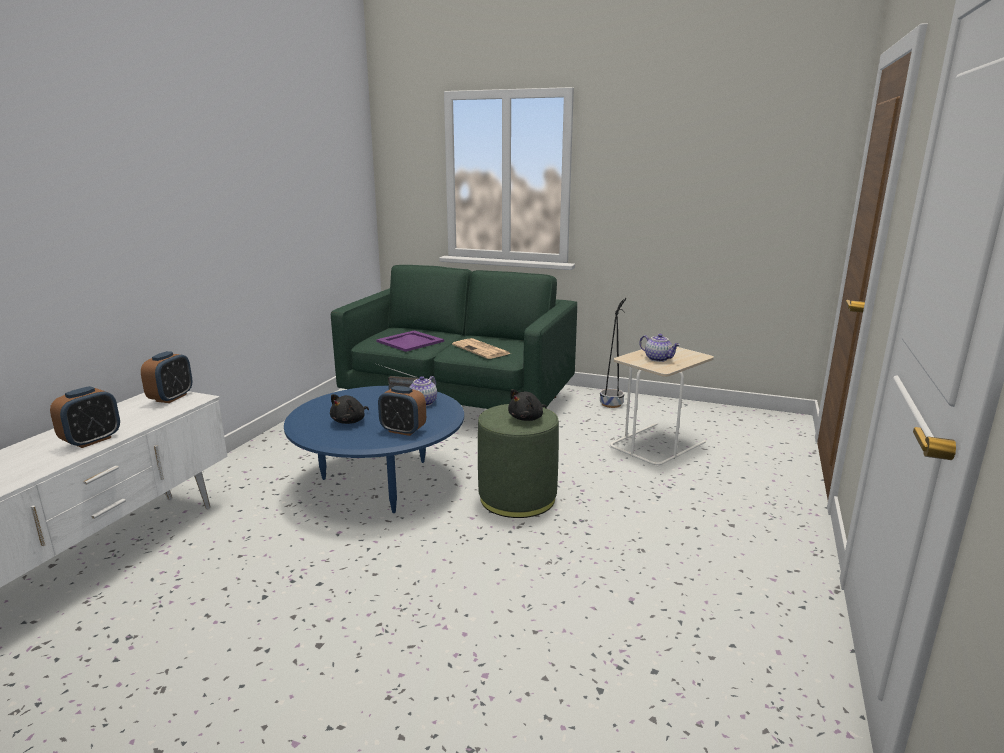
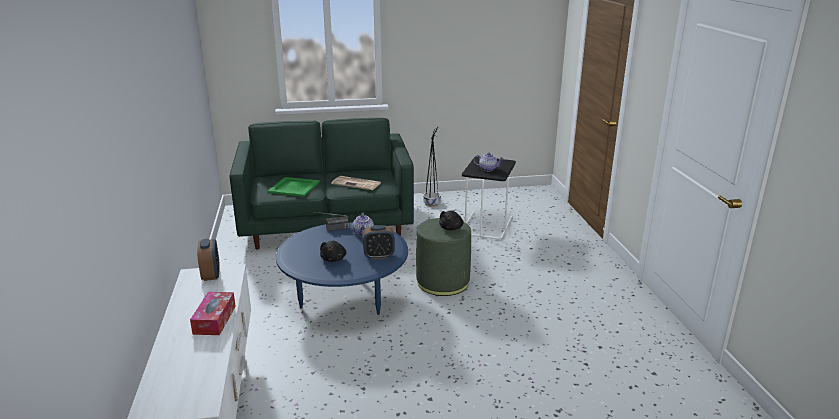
camera: 30 degrees left, 5 degrees up
alarm clock [50,386,120,448] -> tissue box [190,292,236,335]
purple tray [376,330,444,352] -> green tray [268,177,320,197]
beige side table [610,347,714,467] -> black side table [462,156,516,240]

